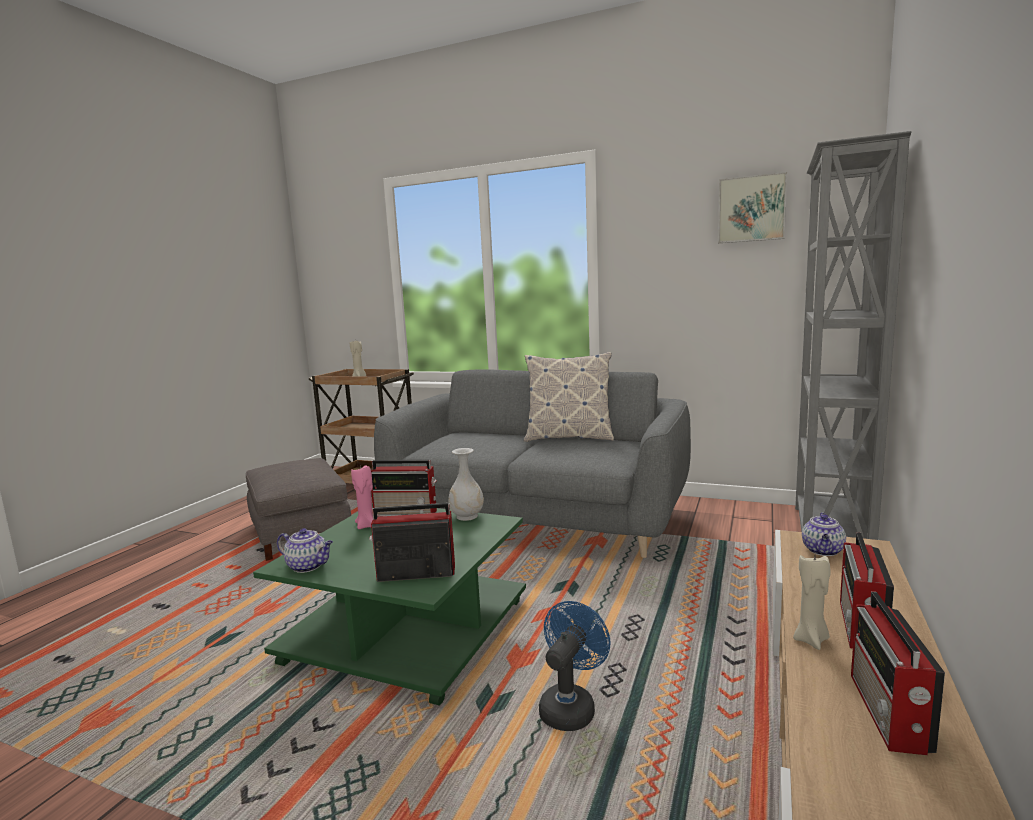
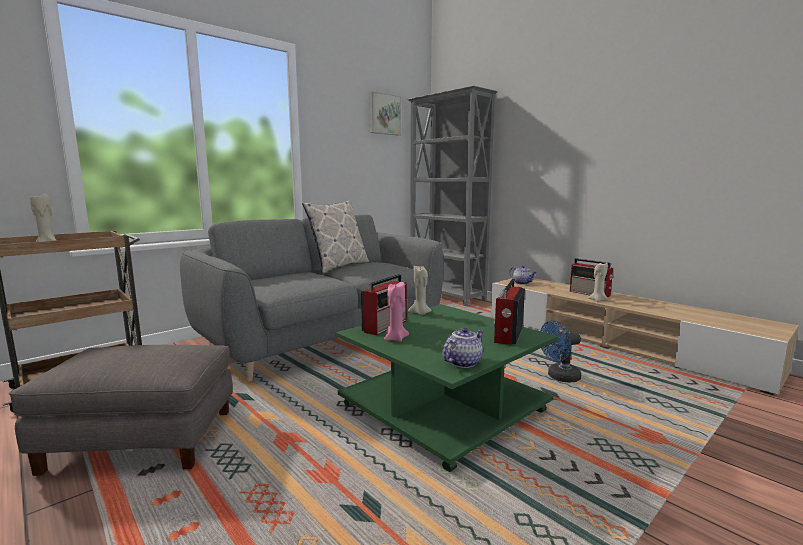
camera: 65 degrees left, 0 degrees up
white vase [448,448,484,521] -> beige candle [408,266,432,315]
blue fan [539,601,611,731] -> blue fan turned 75 degrees counterclockwise [540,320,581,383]
radio [851,592,945,755] -> none

